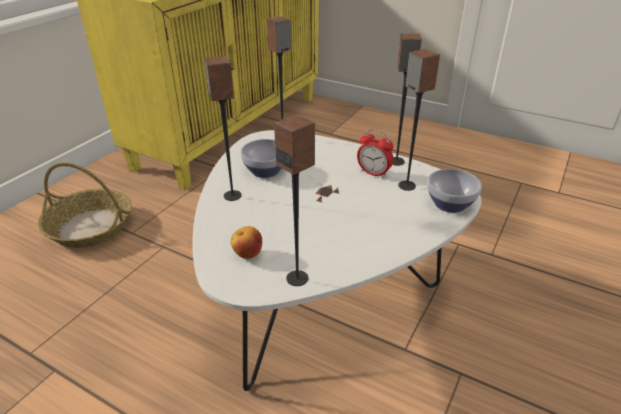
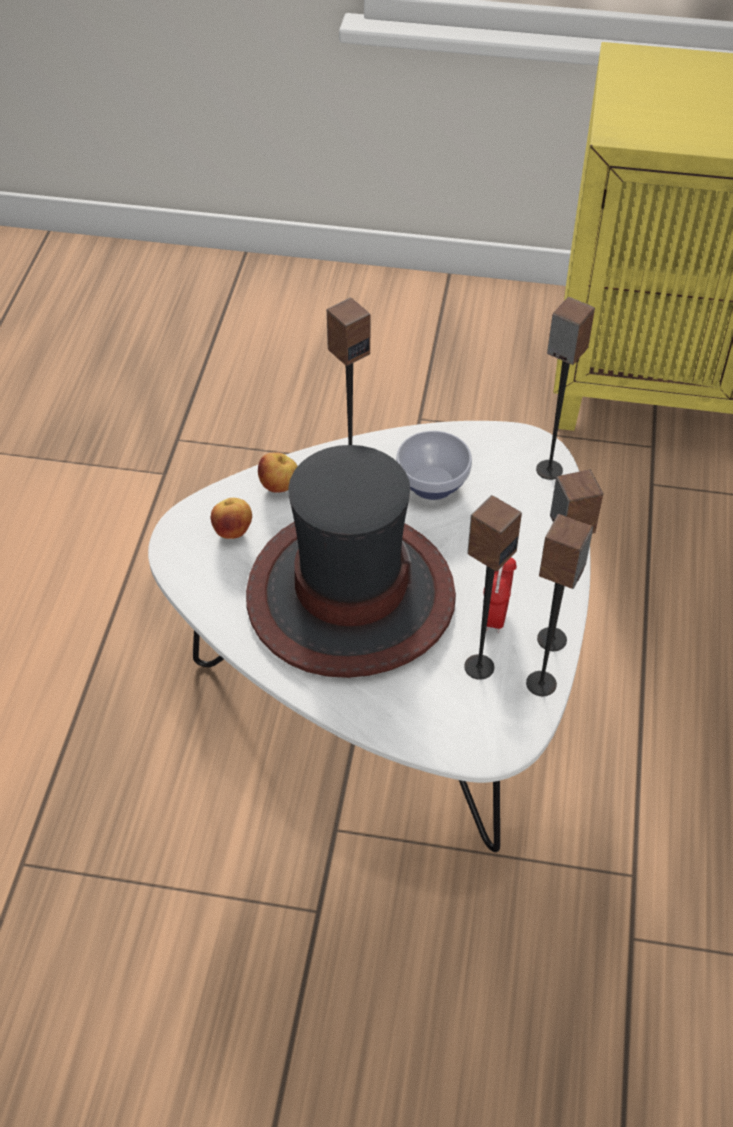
camera: 70 degrees right, 15 degrees up
basket [38,162,132,248] -> none
speaker [274,114,315,286] -> speaker moved to [526,514,593,696]
bowl [427,169,482,213] -> none
none -> hat [246,445,456,678]
none -> apple [258,453,298,493]

